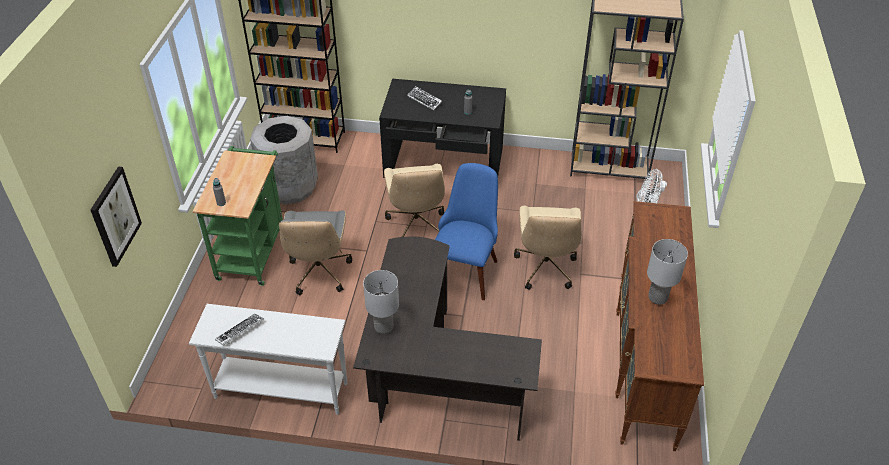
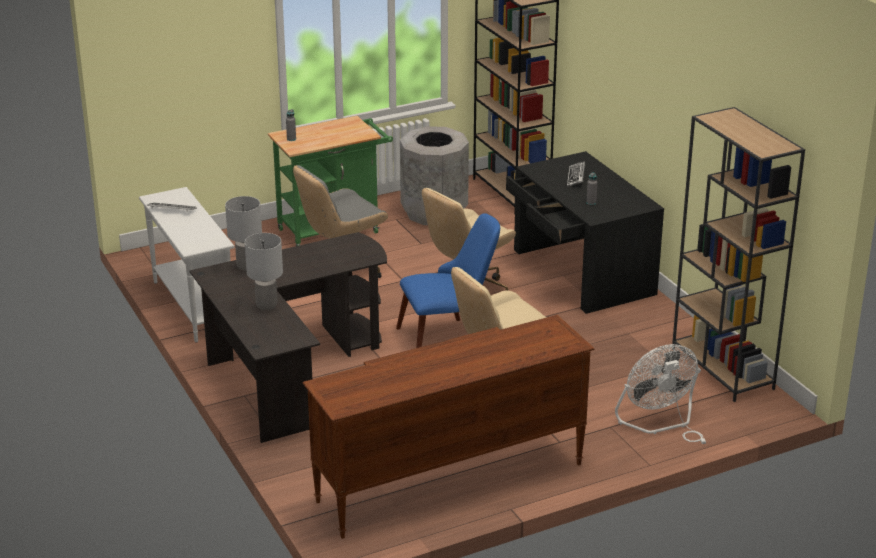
camera: 55 degrees right, 15 degrees down
picture [91,166,142,267] -> none
grey table lamp [647,239,688,305] -> grey table lamp moved to [245,233,283,310]

